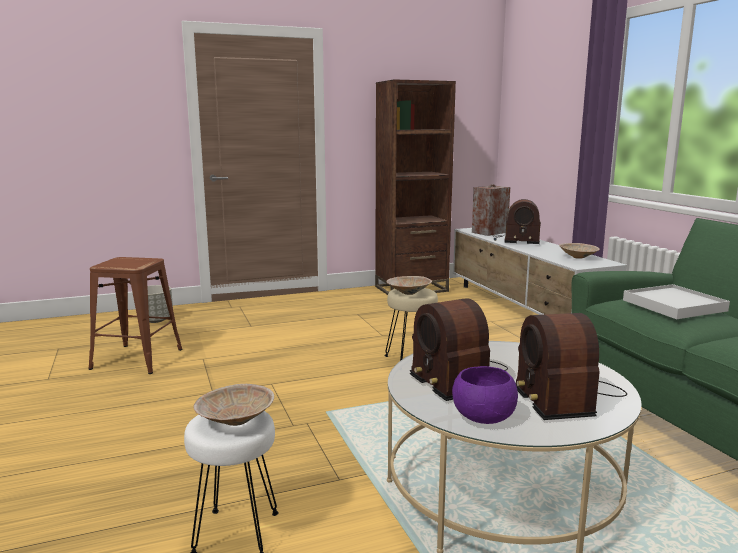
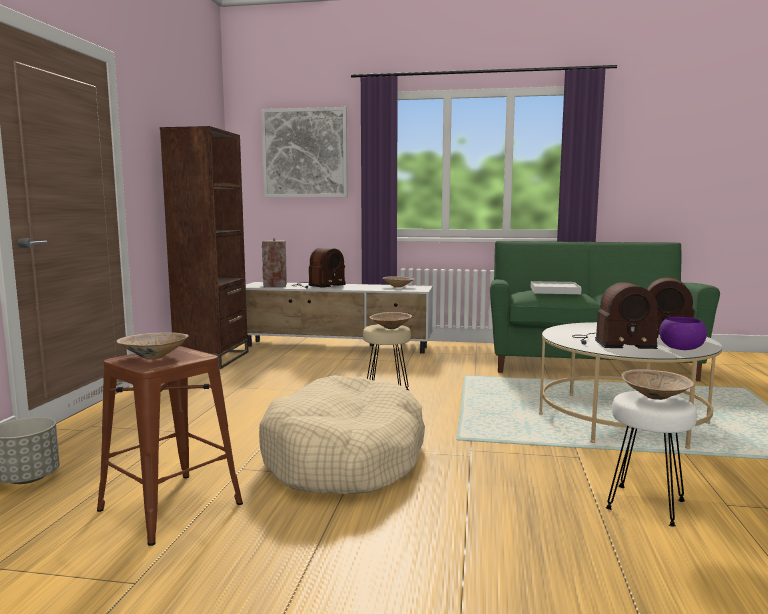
camera: 60 degrees left, 5 degrees down
none -> beige bowl [117,332,189,359]
none -> beige dog bed [259,375,425,494]
none -> picture [261,107,348,197]

